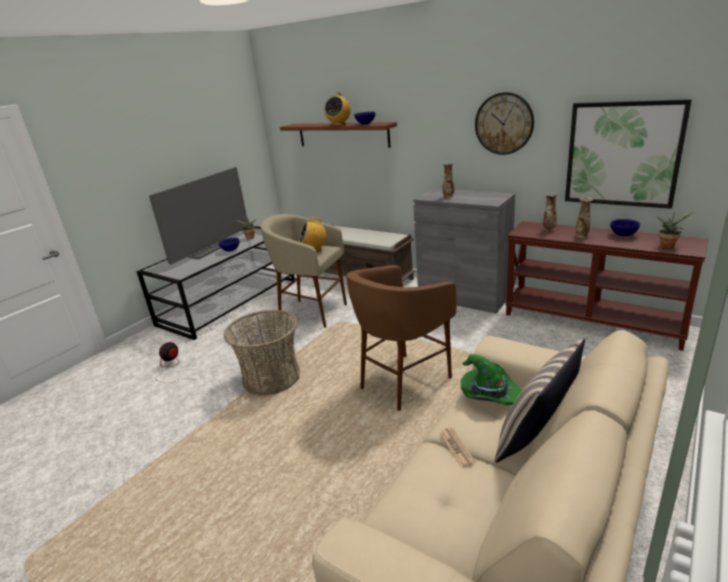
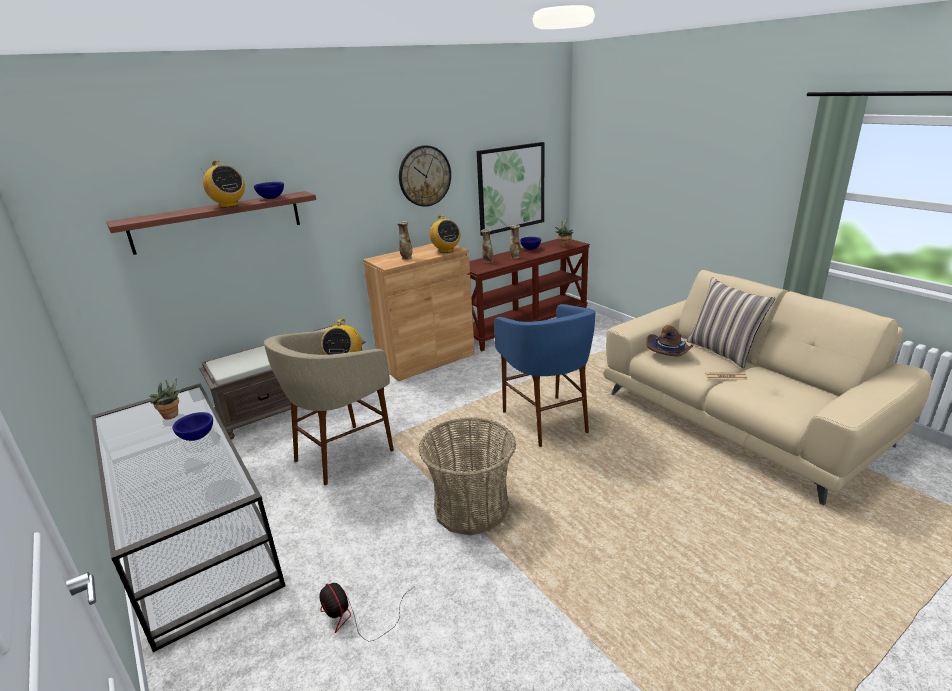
camera: 70 degrees left, 0 degrees up
television [149,167,247,265] -> none
brown stool [346,265,456,411] -> blue stool [494,304,596,447]
grey cabinet [413,188,515,313] -> brown cabinet [363,244,475,381]
green hat [461,354,522,405] -> brown hat [646,325,693,356]
none -> radio [430,215,460,253]

